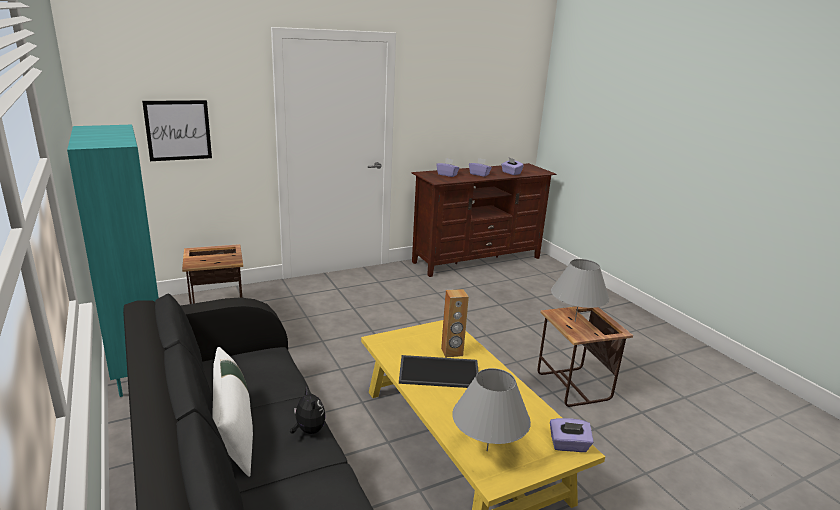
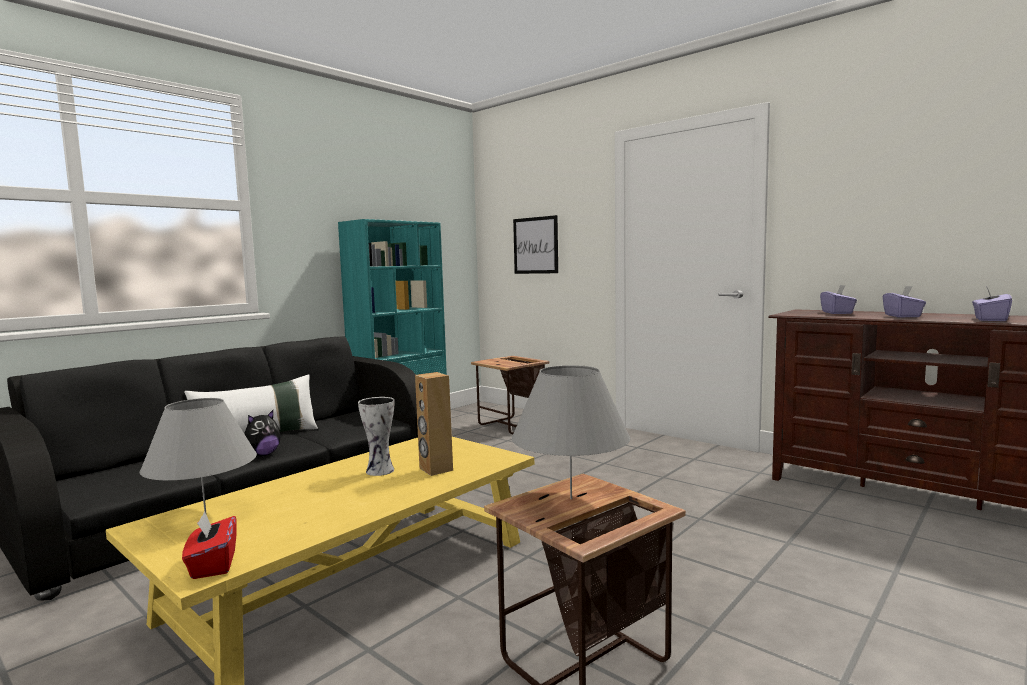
camera: 70 degrees right, 15 degrees down
tray [399,355,479,388] -> vase [358,397,394,476]
purple tissue box [550,418,594,452] -> red tissue box [182,511,237,579]

